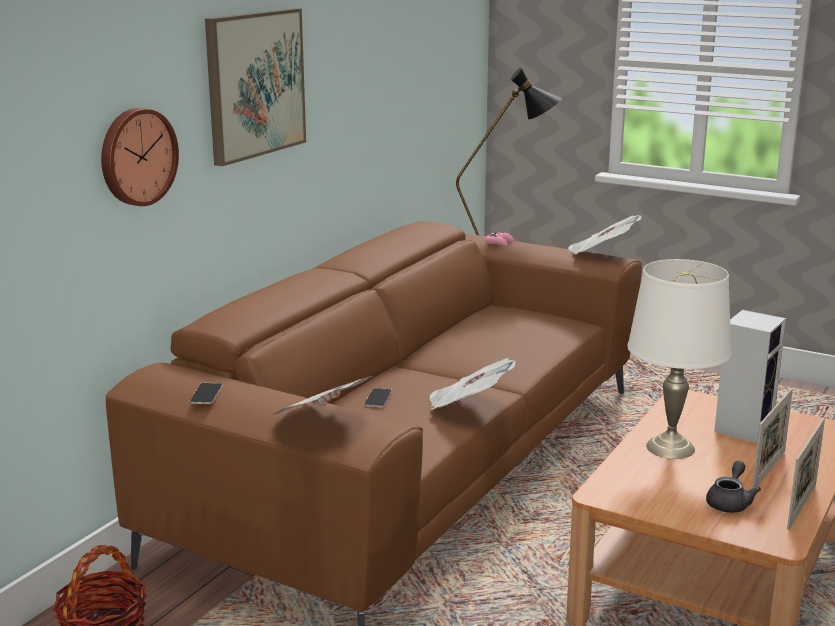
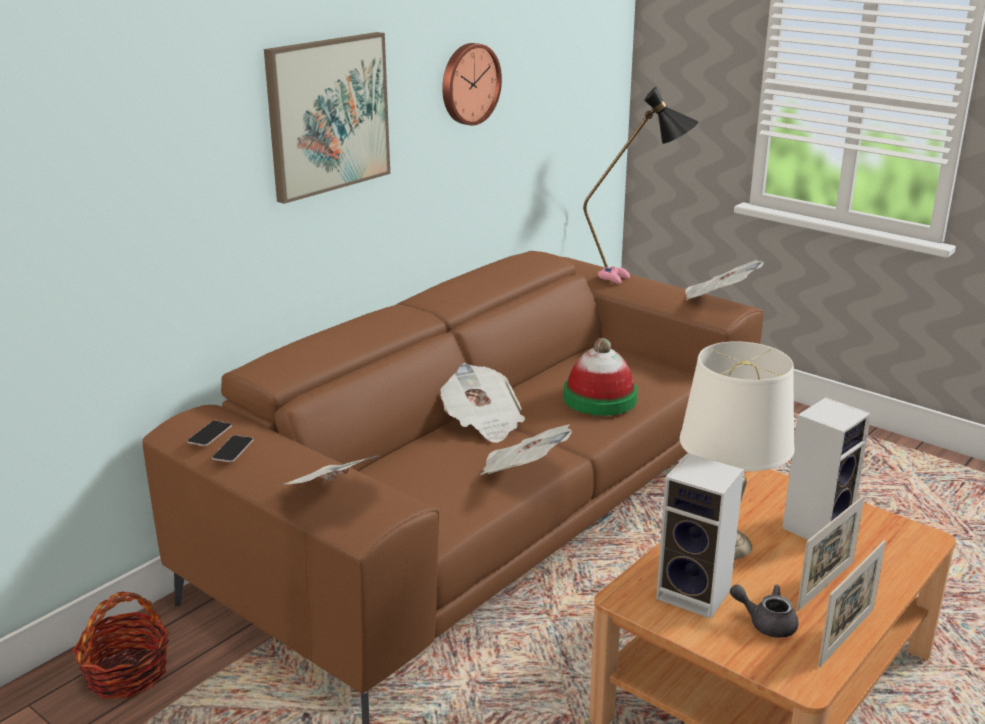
camera: 10 degrees right, 5 degrees up
wall clock [101,108,179,206] -> wall clock moved to [442,43,502,125]
phone [364,388,392,407] -> phone moved to [187,421,232,446]
grey teapot [706,461,761,513] -> grey teapot turned 105 degrees counterclockwise [730,585,798,638]
none -> newspaper [440,363,525,443]
none -> hat [563,338,638,416]
none -> speaker [656,453,744,618]

